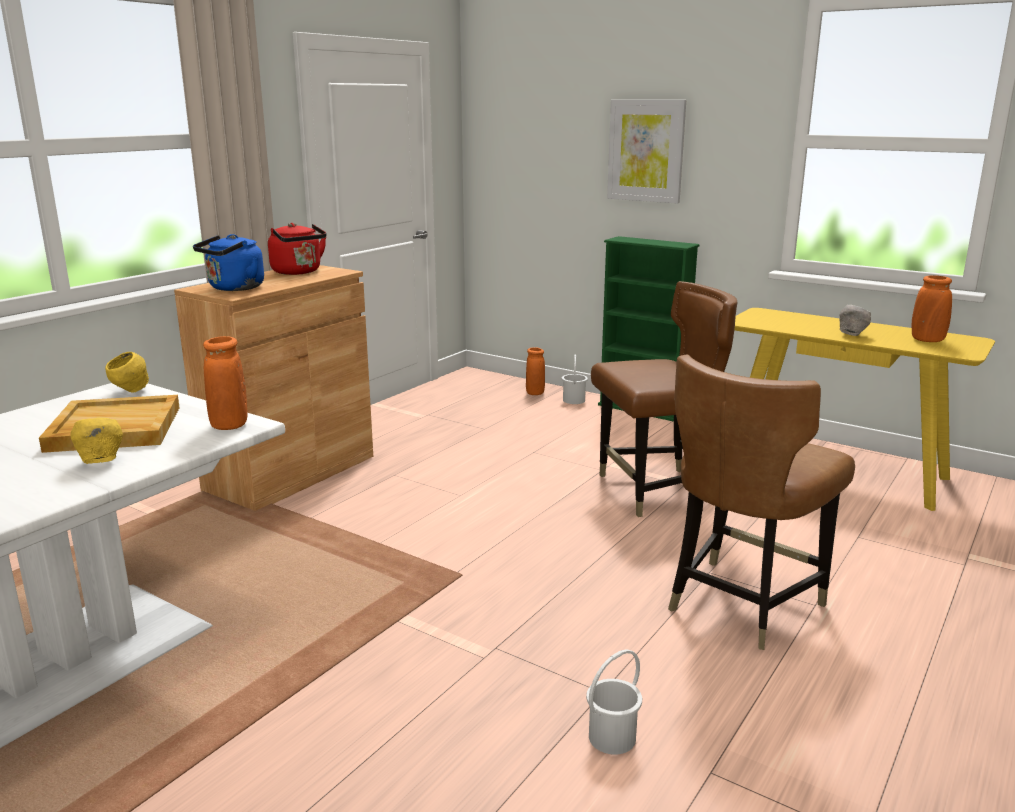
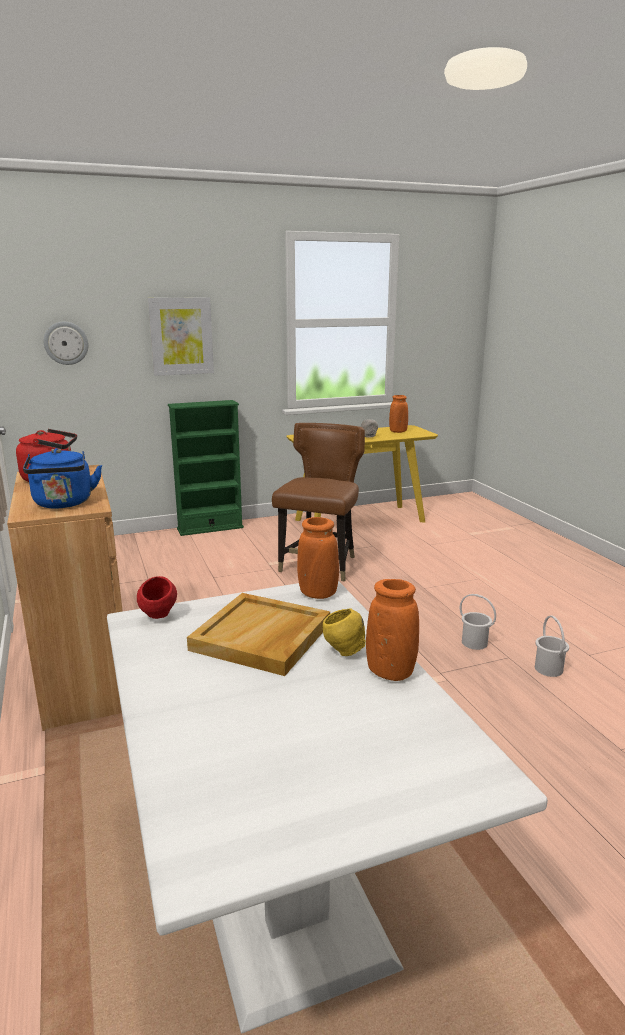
camera: 55 degrees left, 0 degrees up
yellow bowl [105,352,149,393] -> red bowl [137,576,177,619]
orange vase [526,347,545,395] -> orange vase moved to [366,579,419,681]
white bucket [562,354,588,404] -> white bucket moved to [460,594,496,650]
brown chair [668,355,855,650] -> none
none -> wall clock [44,322,89,365]

